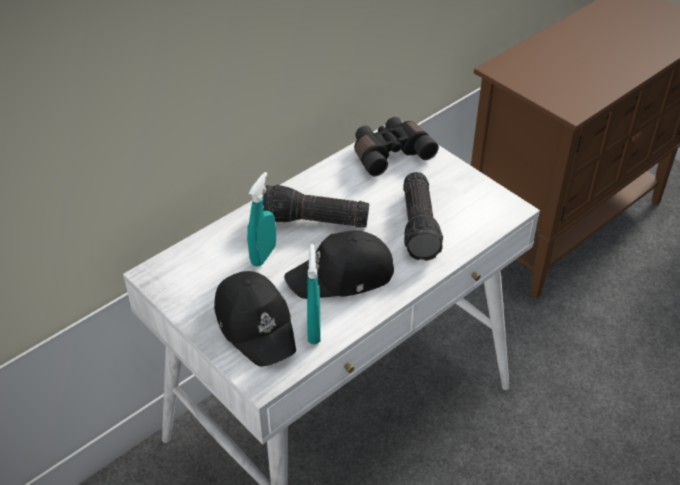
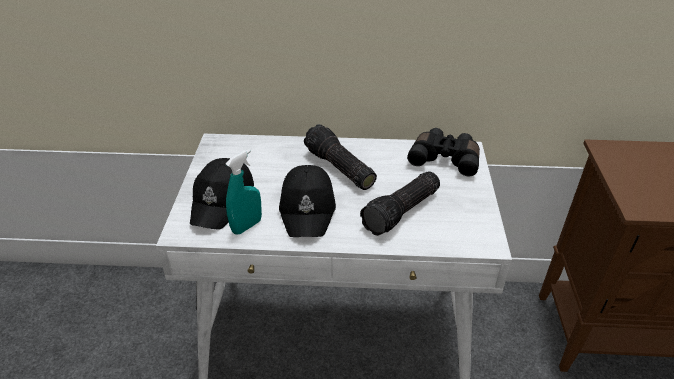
camera: 45 degrees right, 5 degrees down
turquoise spray bottle [247,172,276,267] -> none
black cap [284,230,394,299] -> black cap turned 120 degrees counterclockwise [279,165,336,237]

